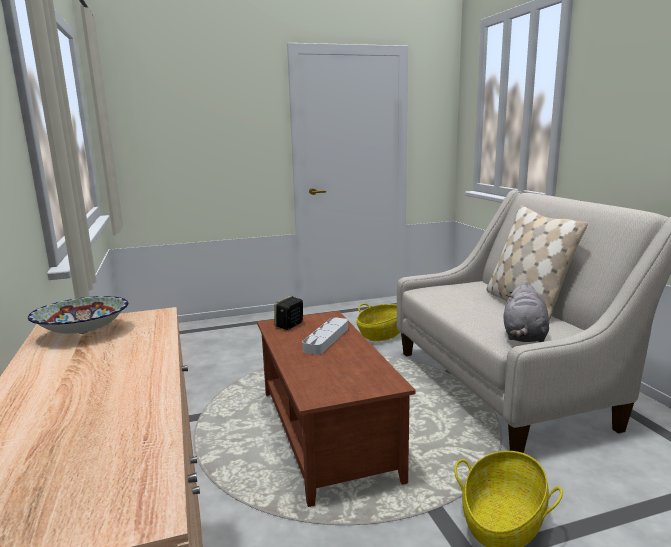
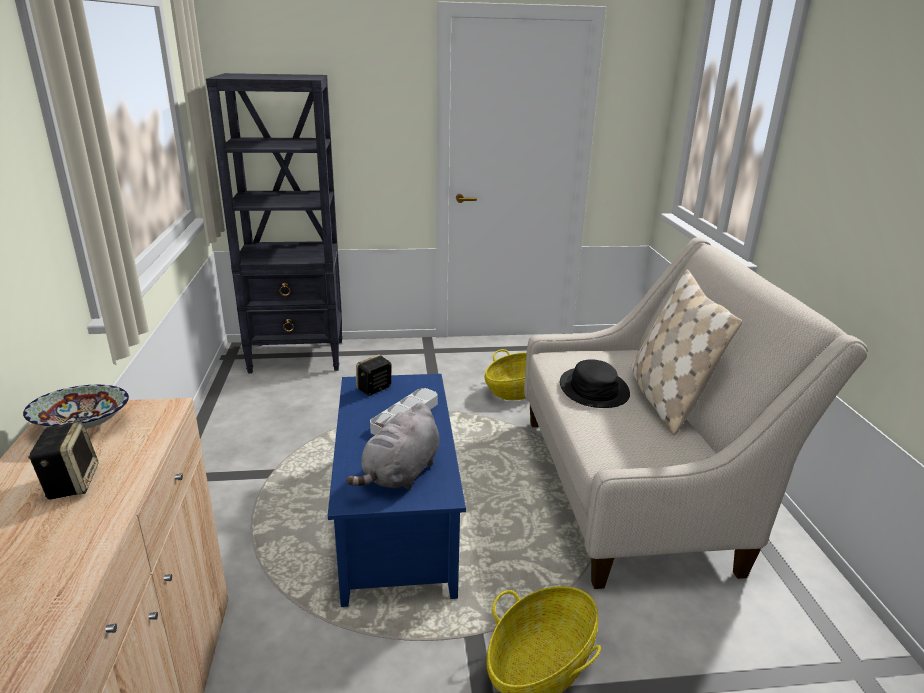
camera: 10 degrees right, 10 degrees up
brown coffee table [257,311,415,507] -> blue coffee table [328,374,466,607]
grey plush toy [503,281,549,342] -> grey plush toy moved to [346,403,440,490]
none -> speaker [28,421,99,499]
none -> black bookcase [206,73,343,374]
none -> black hat [560,360,630,408]

